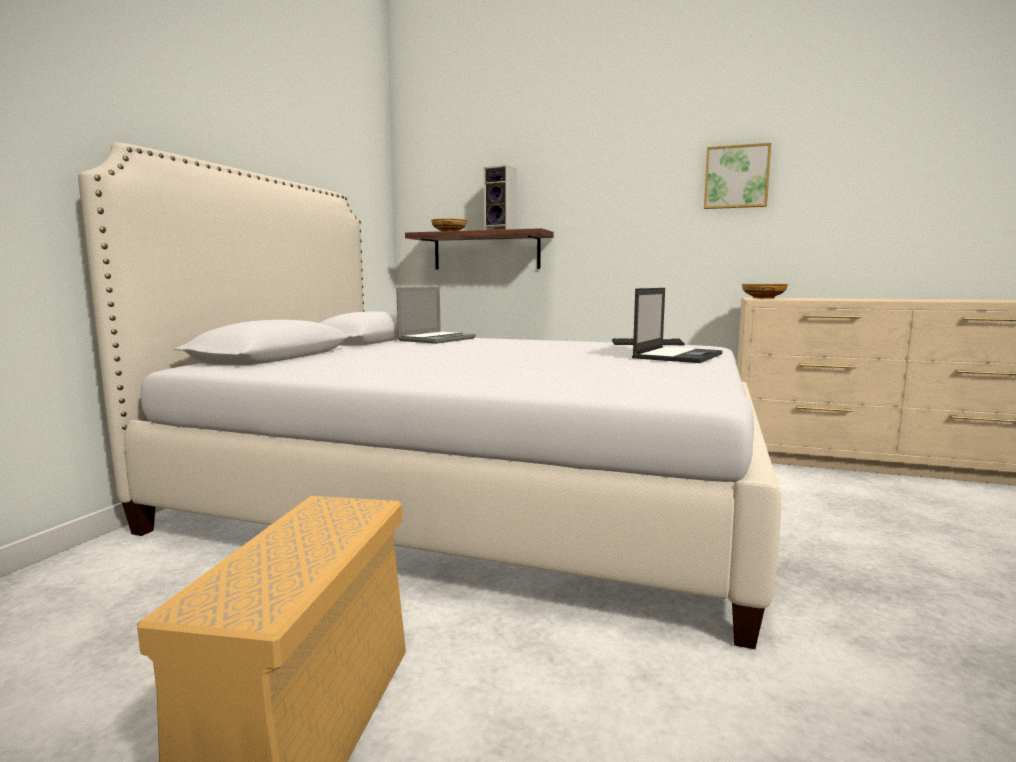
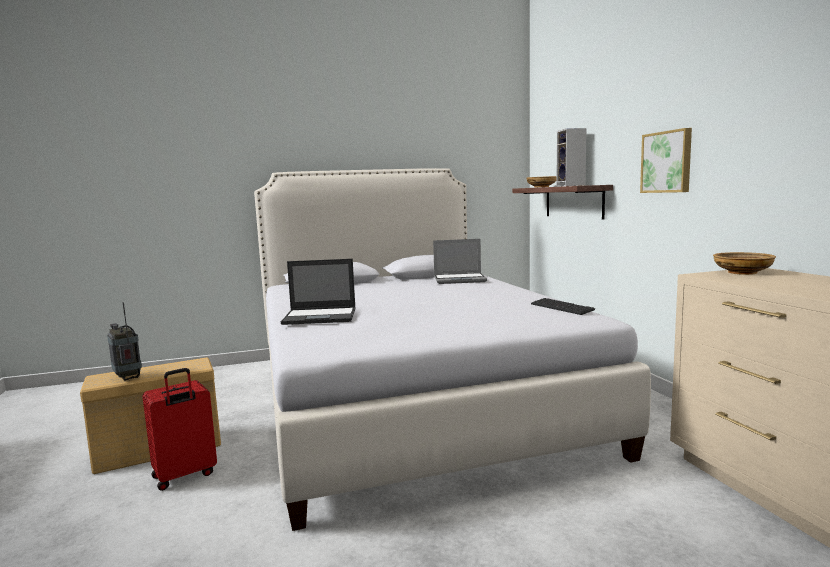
camera: 55 degrees right, 0 degrees up
laptop [632,288,722,363] -> laptop moved to [281,259,356,325]
picture [704,143,771,209] -> picture moved to [640,128,692,193]
none -> radio [107,302,142,381]
none -> red suitcase [142,368,217,491]

